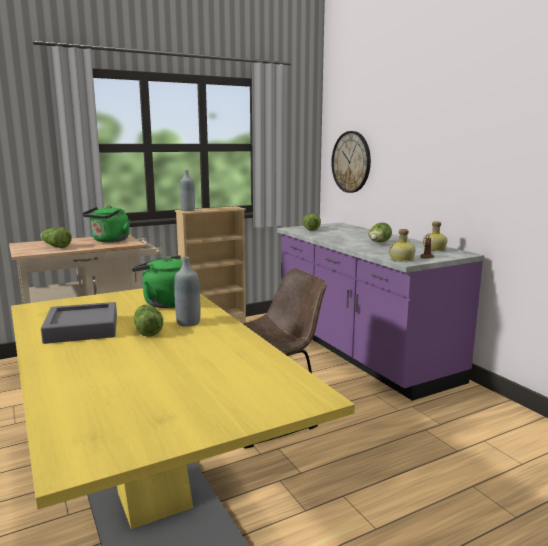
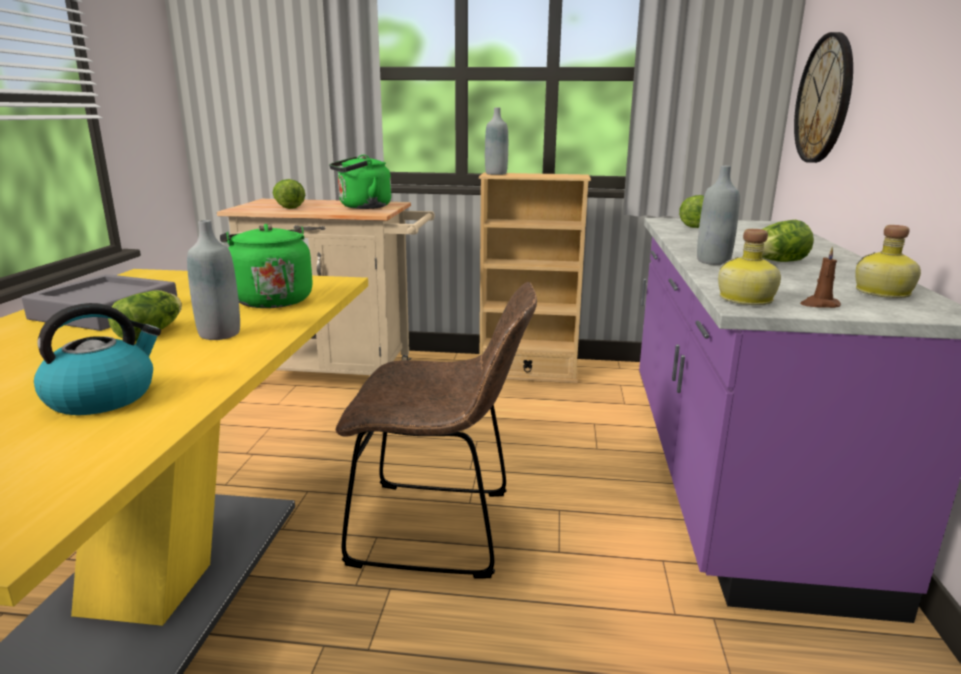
camera: 35 degrees right, 5 degrees up
none -> kettle [34,303,161,415]
none -> grey bottle [697,166,740,265]

